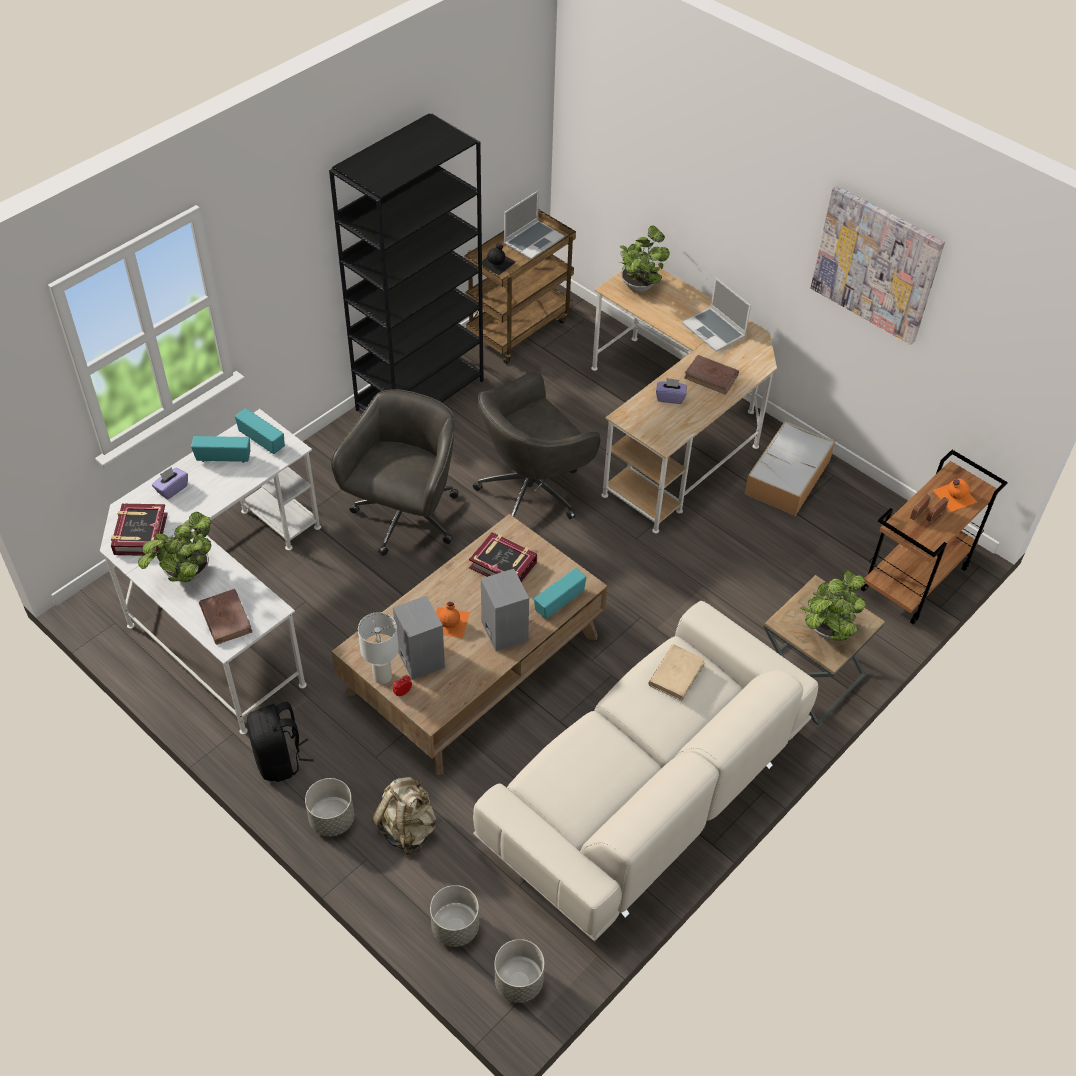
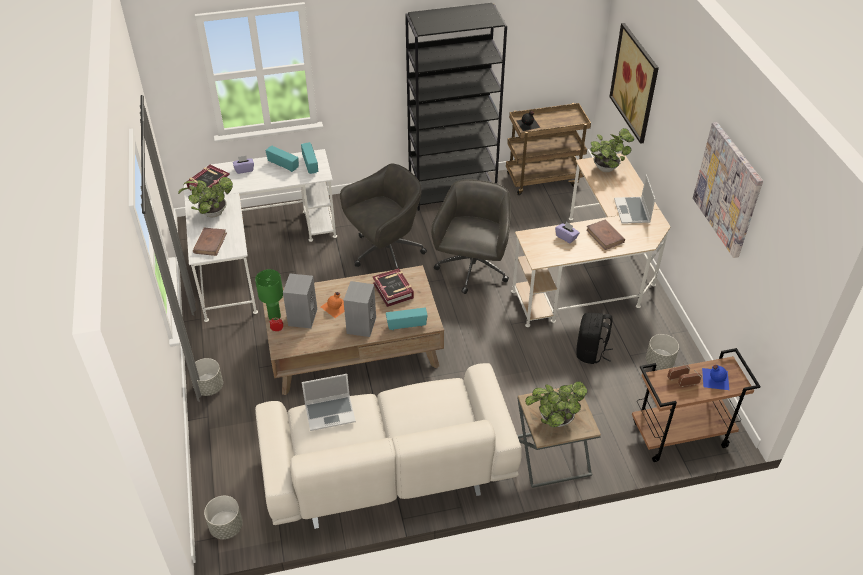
camera: 35 degrees right, 5 degrees down
black backpack [247,702,314,782] -> black backpack moved to [576,313,613,364]
white table lamp [358,612,399,684] -> green table lamp [255,269,283,320]
beige backpack [372,777,436,855] -> none
grey planter [430,885,479,947] -> grey planter moved to [646,334,679,370]
grey office chair [473,372,600,519] -> grey office chair turned 105 degrees clockwise [431,179,511,294]
laptop [504,190,564,259] -> laptop moved to [302,374,356,431]
beige book [648,644,706,701] -> none
storage box [745,421,835,516] -> none
orange bottle [933,479,977,512] -> blue bottle [702,365,729,390]
none -> picture [609,23,659,144]

